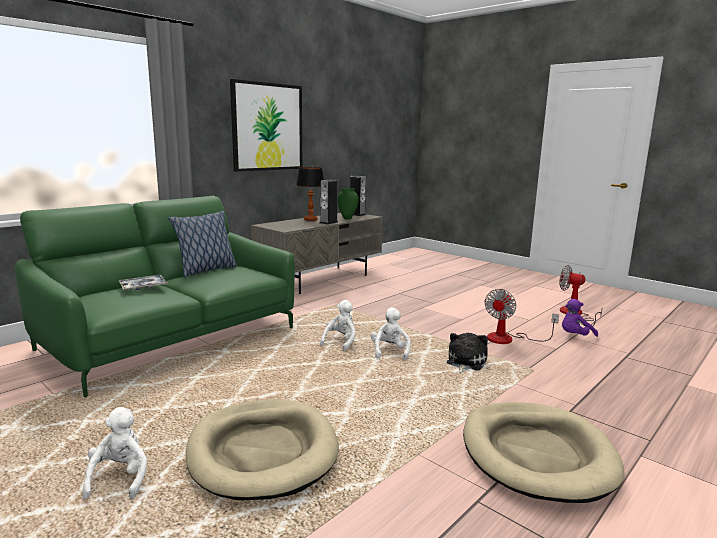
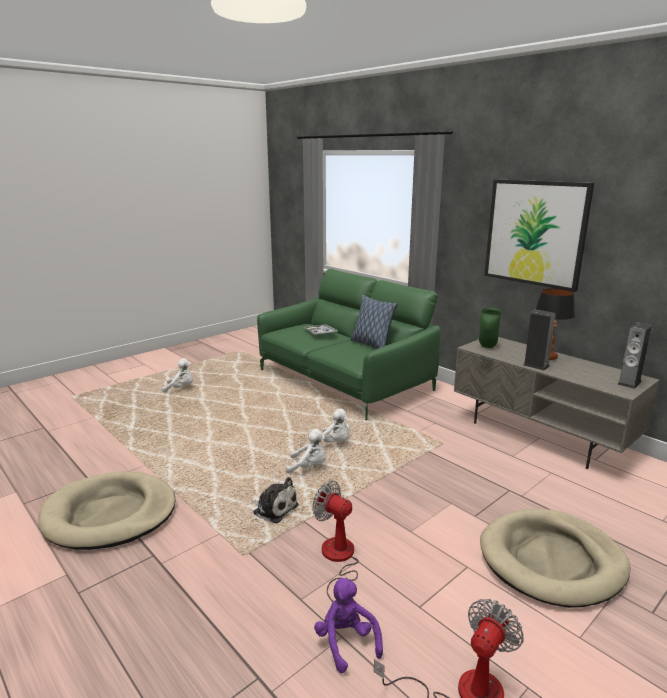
camera: 95 degrees right, 5 degrees up
beige dog bed [186,399,339,500] -> beige dog bed moved to [480,508,630,608]
green vase [337,188,358,220] -> green vase moved to [479,308,501,348]

